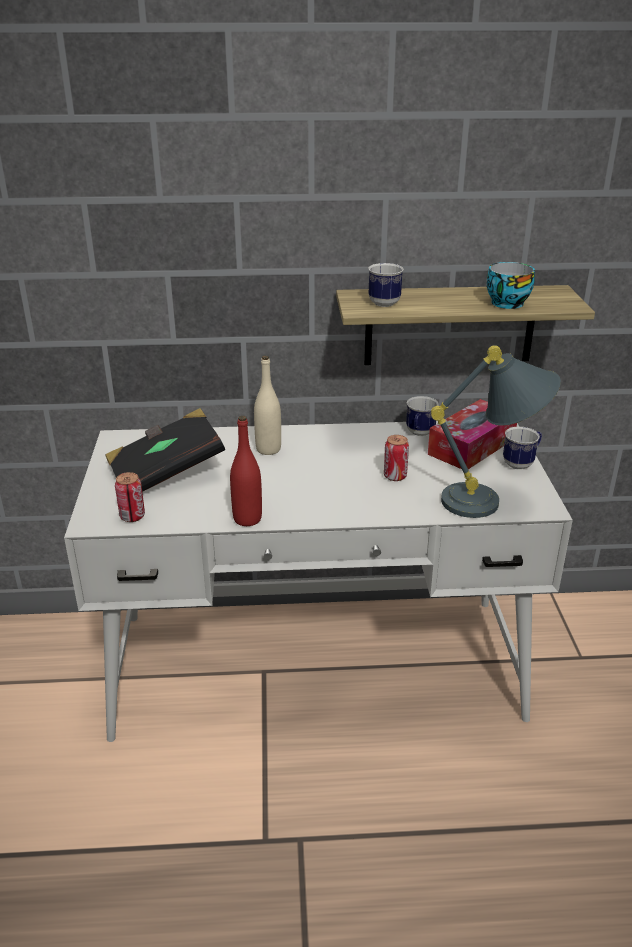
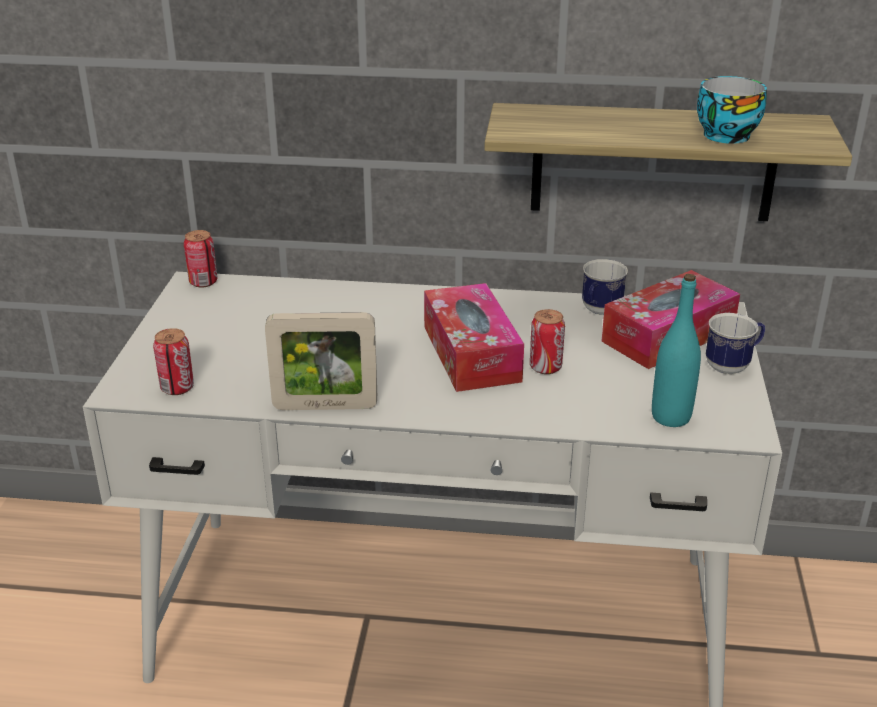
camera: 10 degrees right, 0 degrees up
black book [105,408,225,492] -> none
red bottle [230,416,262,526] -> picture frame [265,312,377,410]
beige bottle [254,356,281,455] -> none
mug [368,263,404,307] -> none
grey table lamp [431,345,561,518] -> turquoise bottle [652,274,701,427]
none -> can [184,230,217,287]
none -> tissue box [424,283,524,392]

